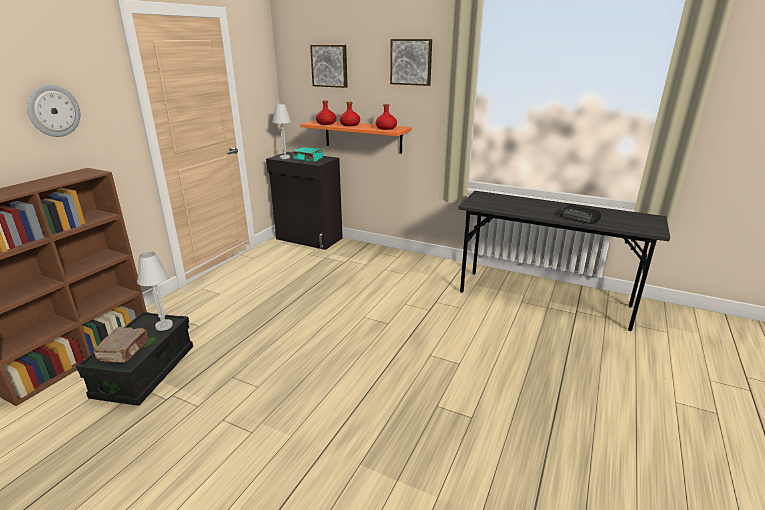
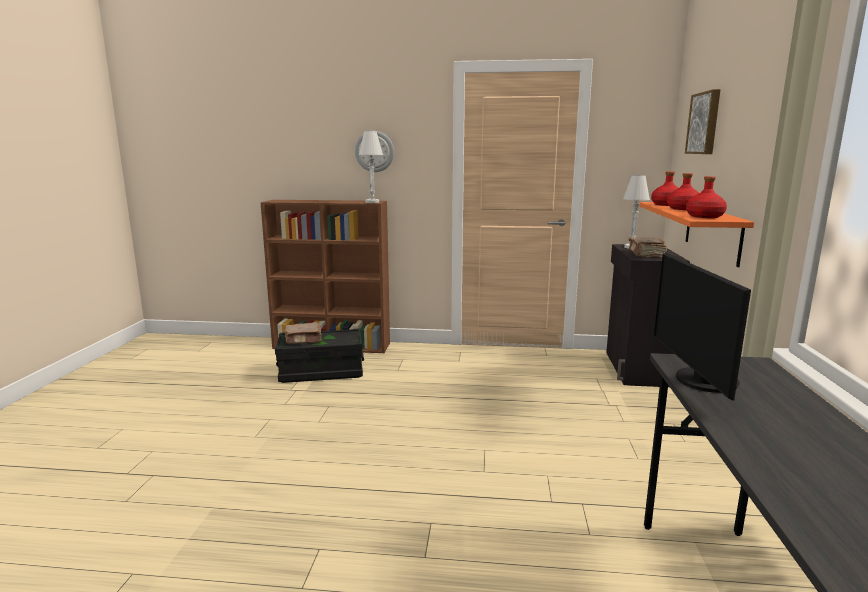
camera: 70 degrees right, 10 degrees down
white table lamp [137,252,173,331] -> white table lamp moved to [359,131,383,203]
turquoise book [292,147,323,162] -> brown book [628,237,667,257]
picture [390,39,432,86] -> none
radio [560,205,601,224] -> none
none -> monitor [654,253,751,401]

